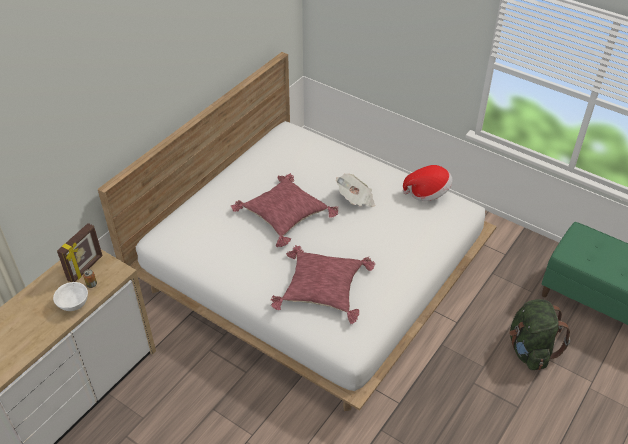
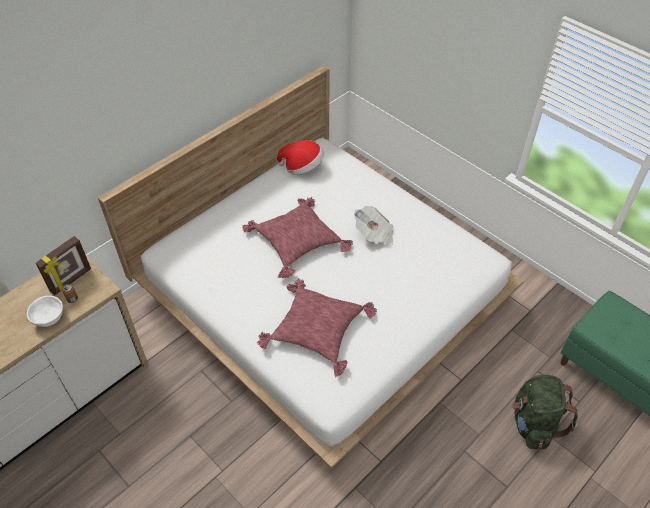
camera: 10 degrees right, 5 degrees up
hat [403,165,453,201] -> hat moved to [277,140,324,175]

